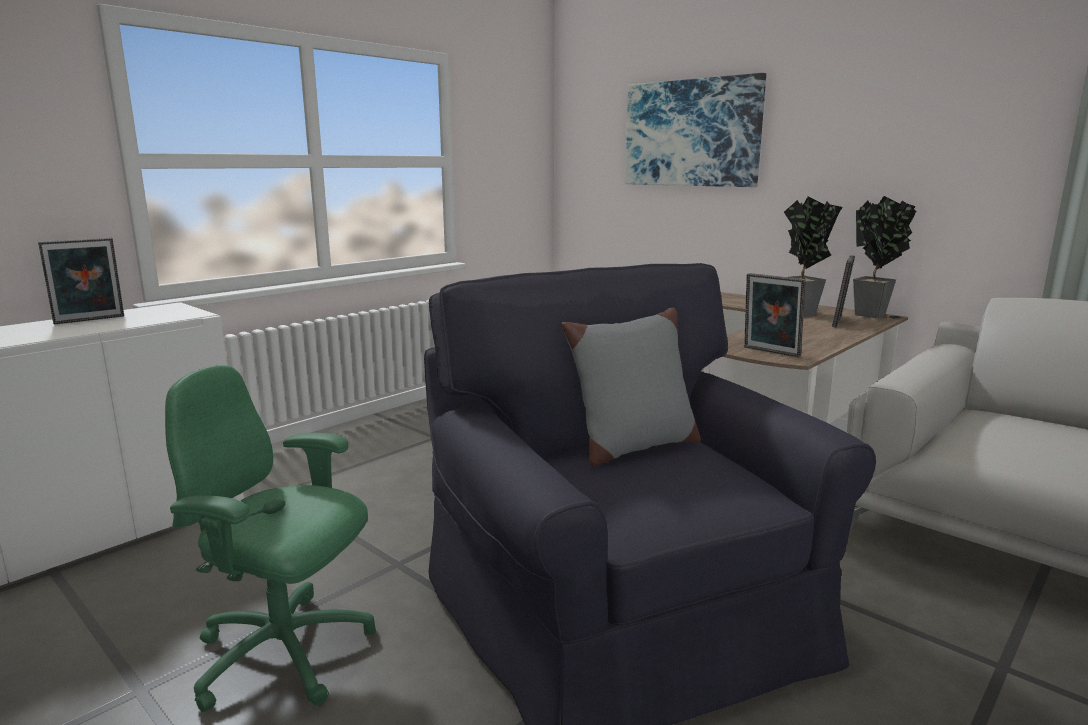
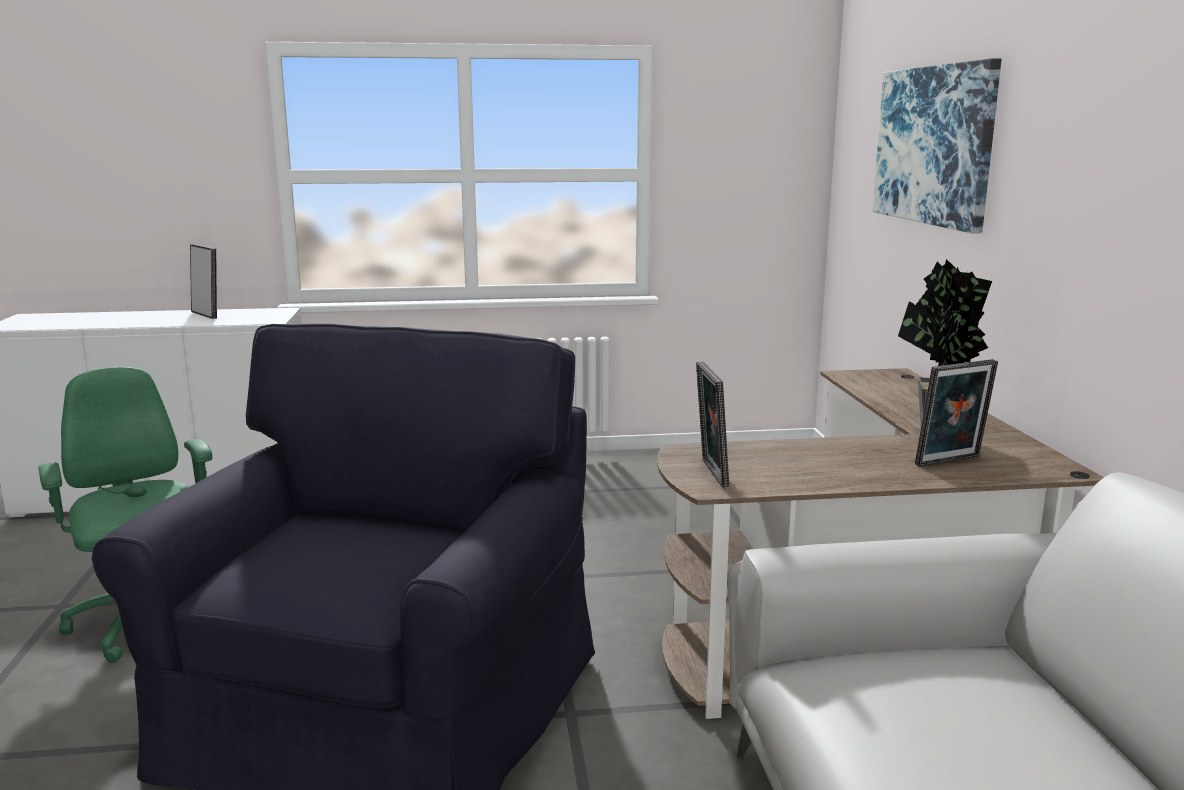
camera: 40 degrees right, 0 degrees up
picture frame [38,237,124,324] -> picture frame turned 135 degrees counterclockwise [190,244,217,319]
grey pillow [561,308,701,466] -> none
potted plant [853,196,917,318] -> none

